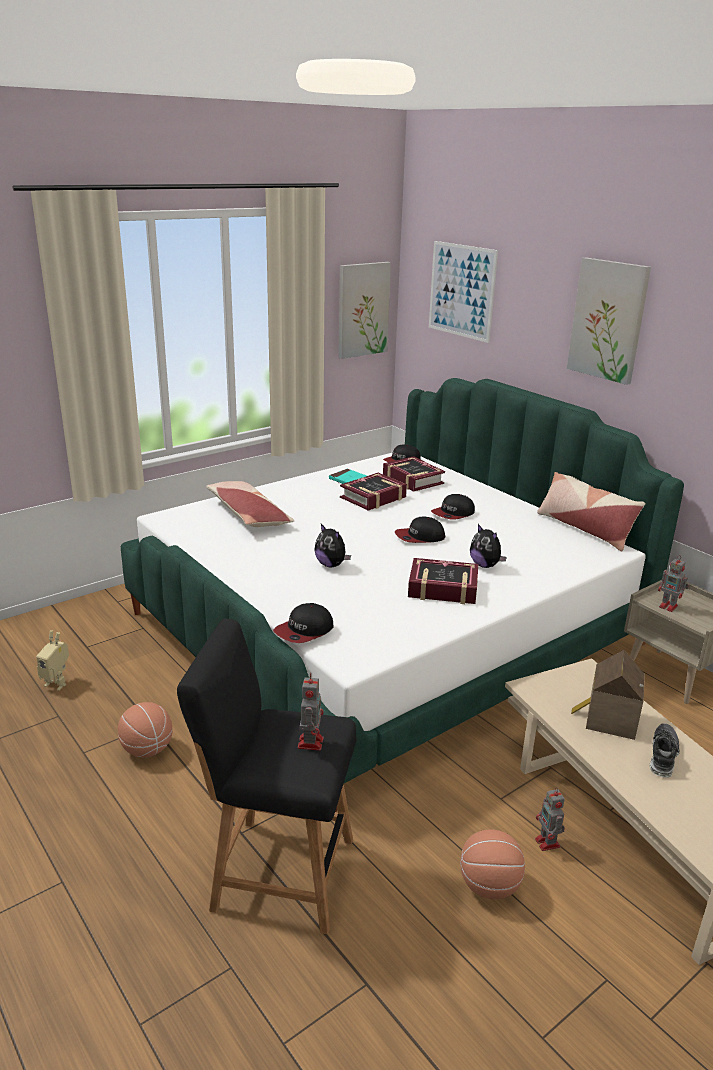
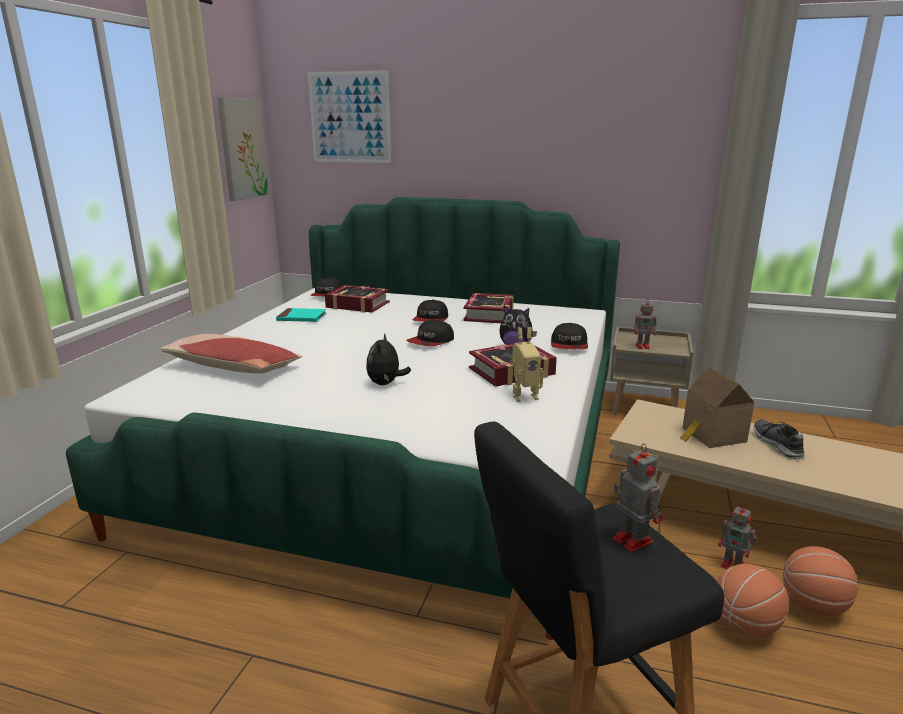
camera: 35 degrees left, 5 degrees down
toy robot [36,630,69,691] -> toy robot moved to [512,327,544,402]
basketball [118,702,173,758] -> basketball moved to [783,546,858,616]
cap [273,603,333,643] -> cap moved to [551,323,588,349]
plush toy [314,524,351,568] -> plush toy turned 90 degrees clockwise [366,333,411,385]
book [340,473,407,511] -> book moved to [463,293,514,323]
pillow [537,472,645,551] -> none
picture [567,257,651,385] -> none

